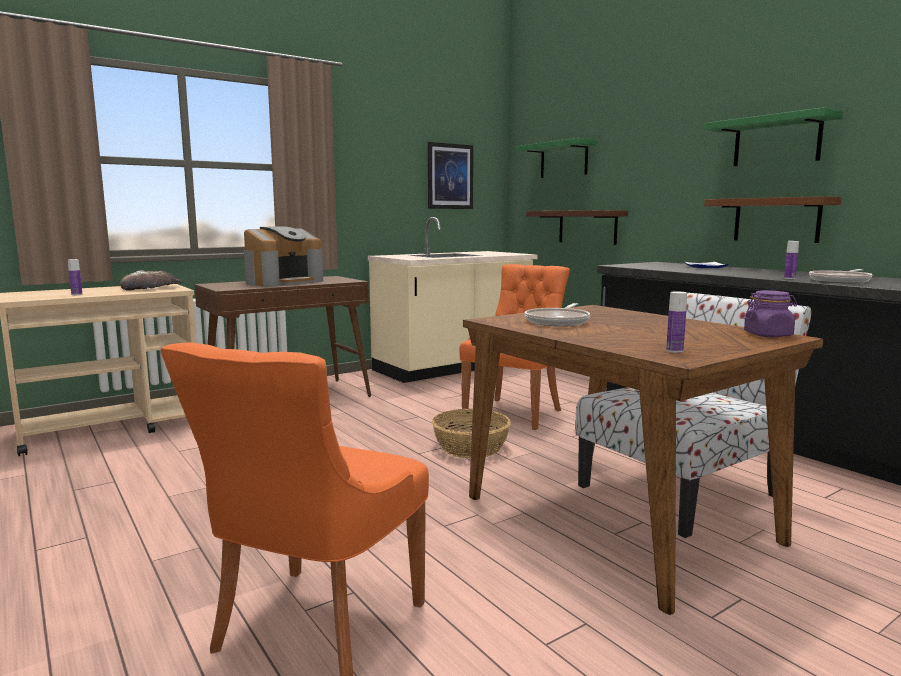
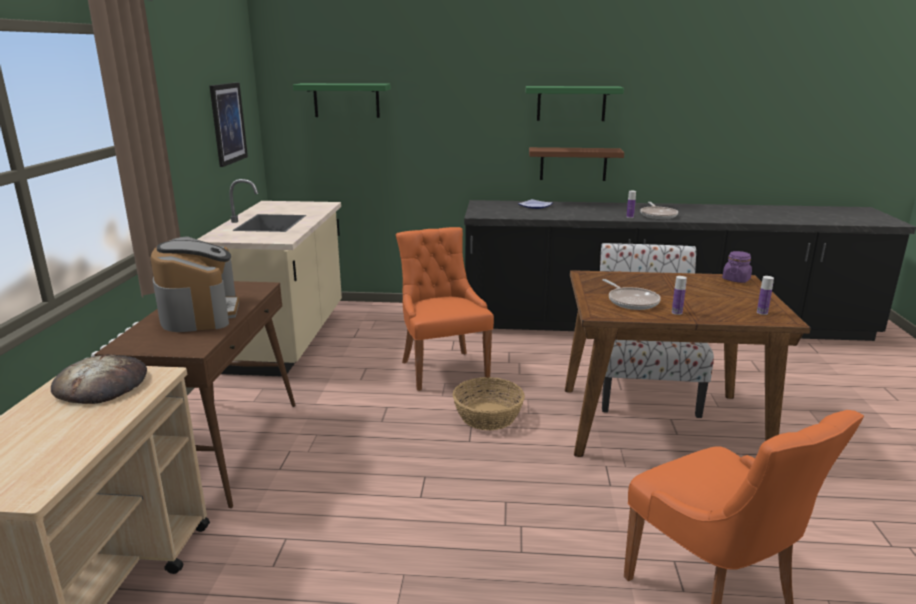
camera: 50 degrees left, 10 degrees up
bottle [68,259,83,295] -> bottle moved to [672,276,687,315]
shelf [526,210,628,245] -> none

